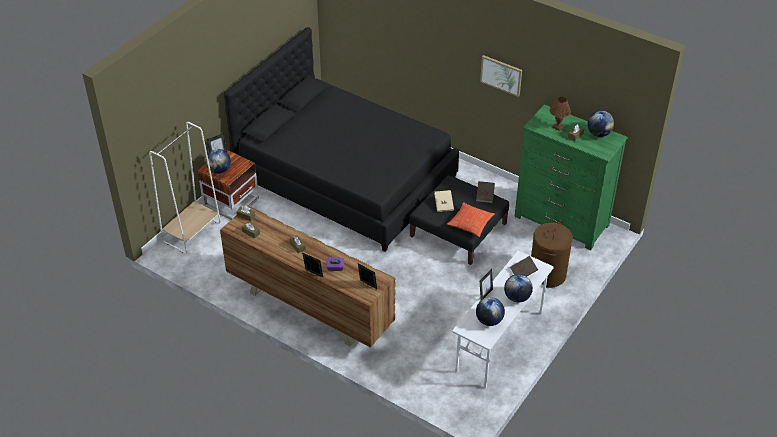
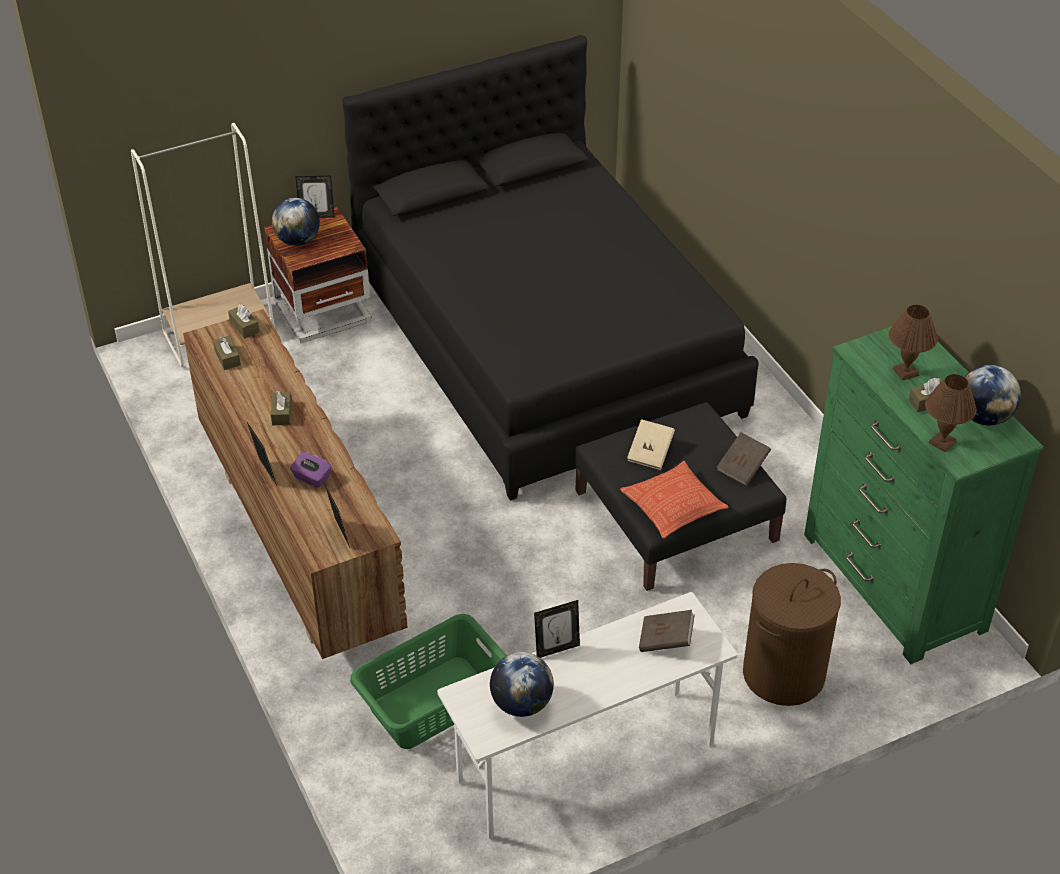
camera: 30 degrees right, 0 degrees up
picture [480,55,522,97] -> none
globe [504,274,533,302] -> none
none -> green laundry basket [350,614,507,749]
none -> brown table lamp [925,374,977,453]

